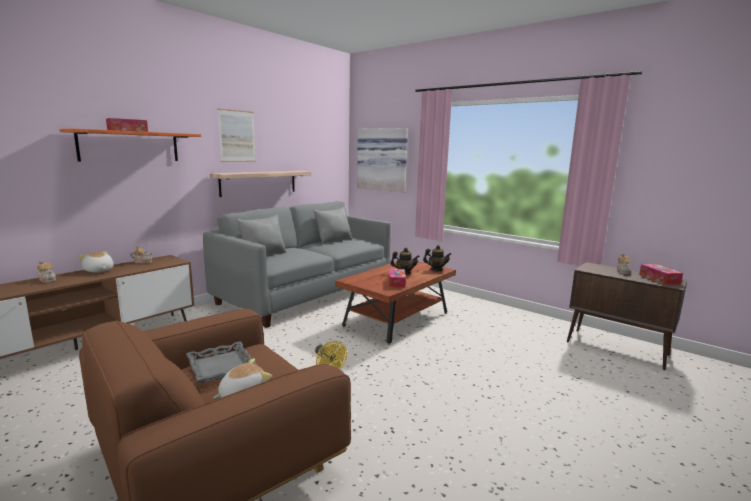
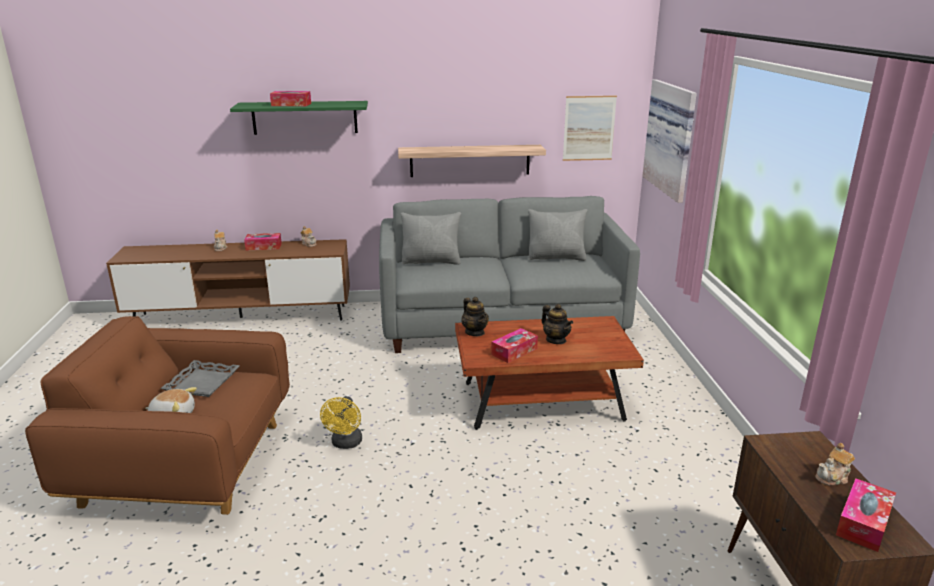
camera: 45 degrees right, 10 degrees up
orange shelf [59,129,201,162] -> green shelf [230,101,368,135]
plush toy [78,251,114,273] -> tissue box [244,233,282,251]
picture [218,109,256,162] -> picture moved to [563,96,617,161]
teapot [423,245,452,271] -> teapot moved to [461,297,489,336]

